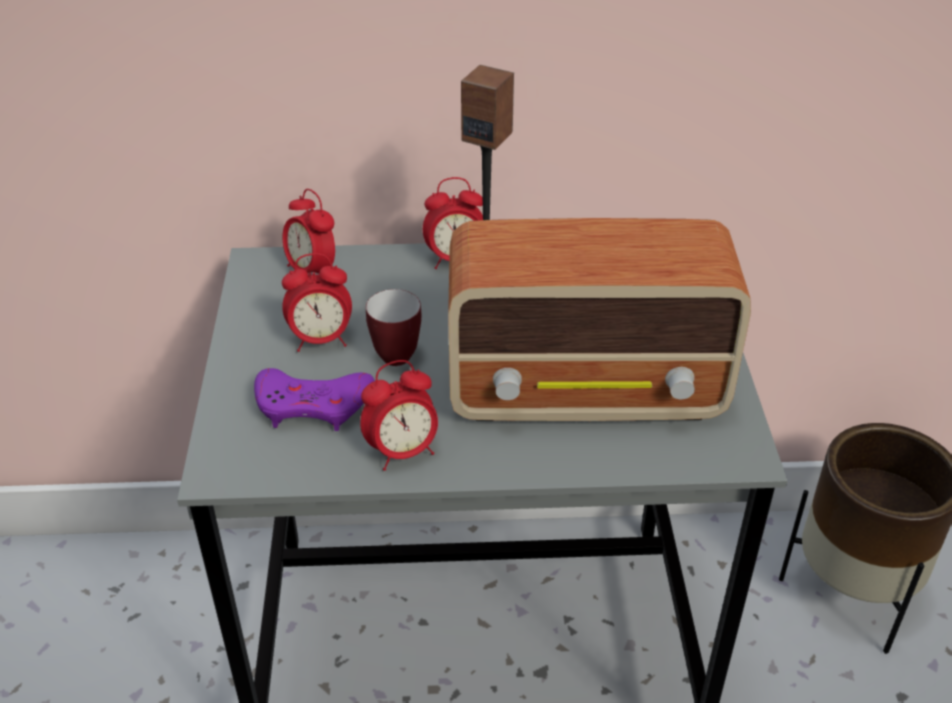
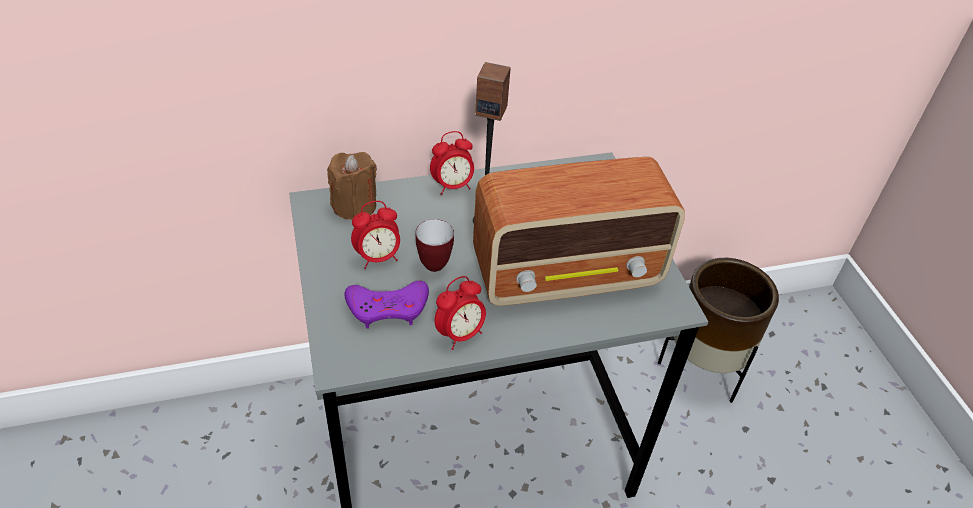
camera: 15 degrees left, 5 degrees up
alarm clock [283,189,335,275] -> brown candle [327,152,377,220]

